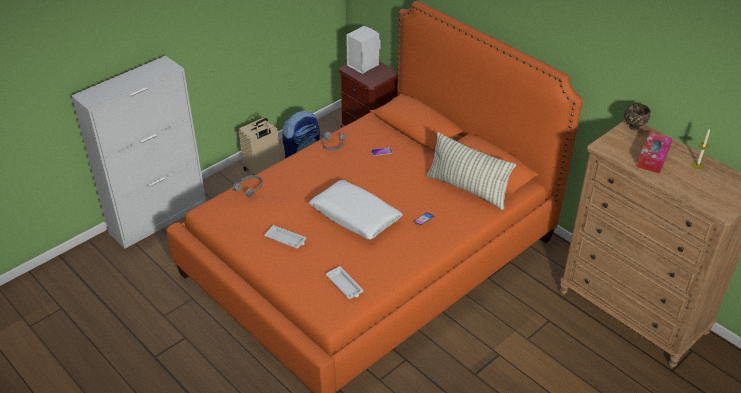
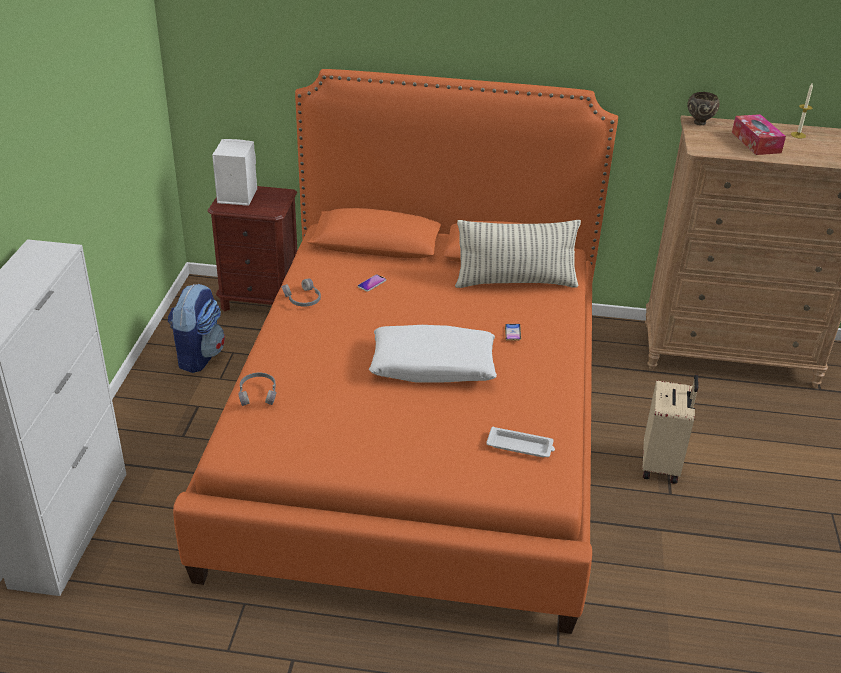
camera: 40 degrees left, 5 degrees down
beige suitcase [239,118,280,175] -> beige suitcase moved to [642,375,698,484]
white tray [264,225,306,248] -> none

